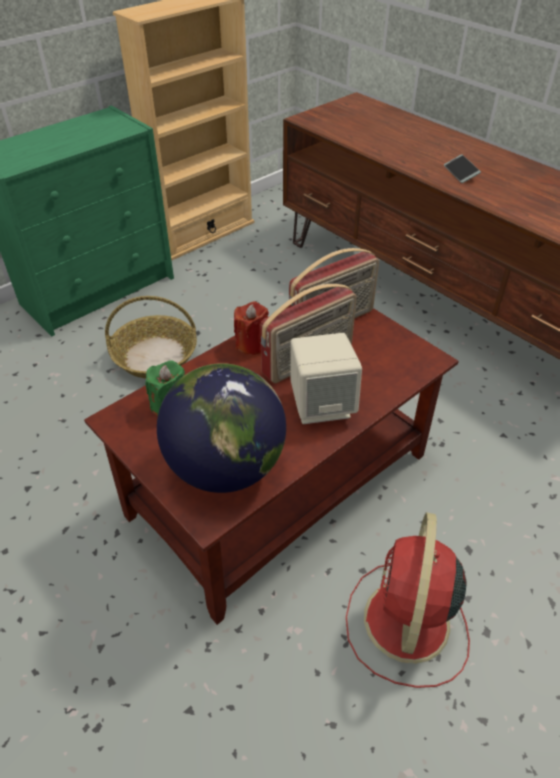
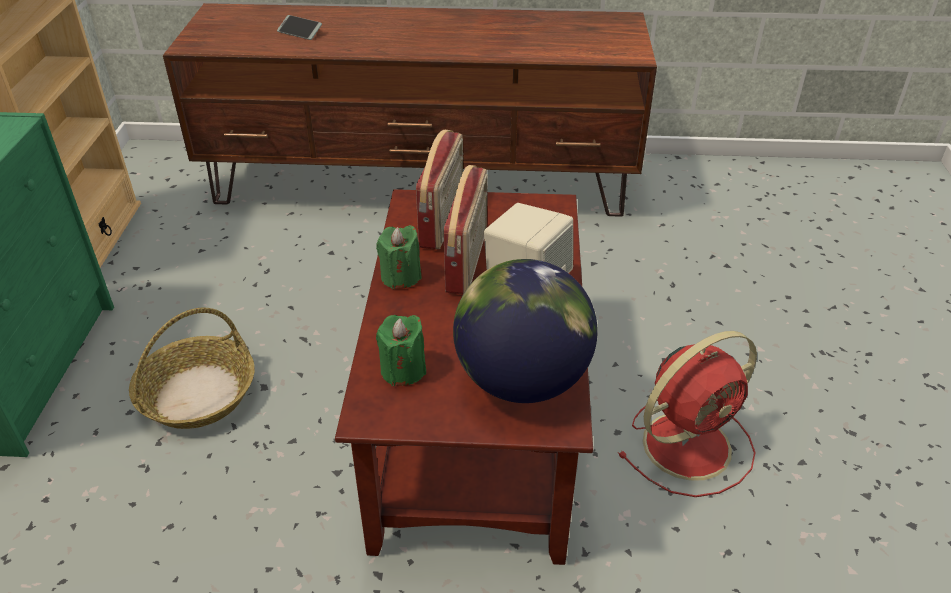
camera: 45 degrees left, 5 degrees down
red candle [234,301,269,355] -> green candle [376,225,422,289]
red fan [346,512,470,688] -> red fan turned 90 degrees counterclockwise [618,331,757,497]
phone [444,154,481,183] -> phone moved to [277,15,322,40]

